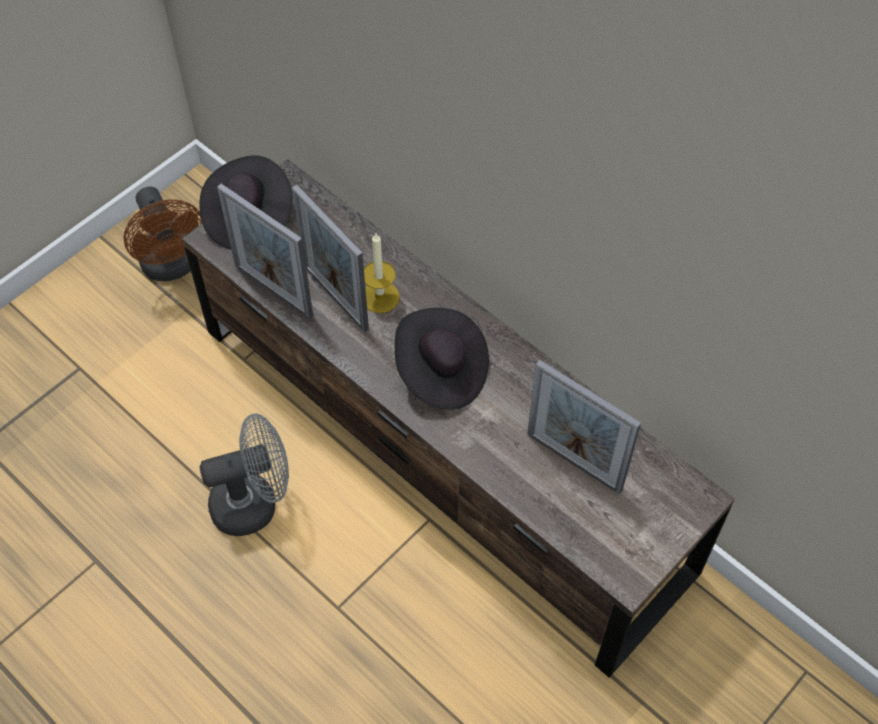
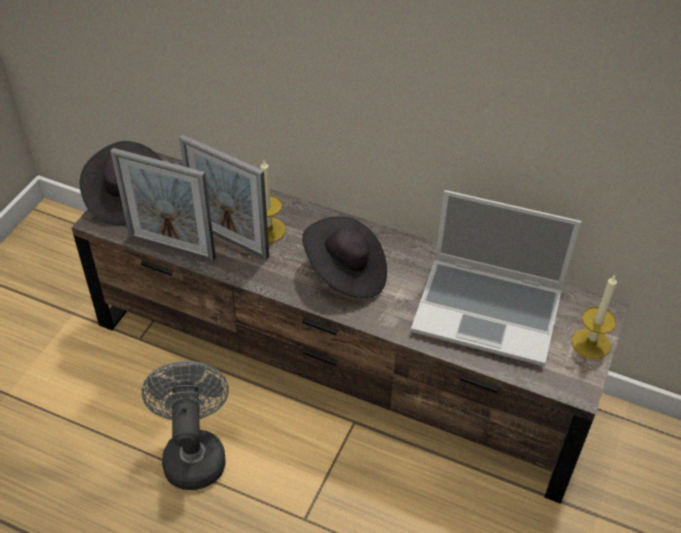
camera: 20 degrees left, 10 degrees down
brown fan [124,186,202,281] -> none
grey fan [199,413,289,536] -> grey fan turned 60 degrees counterclockwise [141,361,229,490]
picture frame [527,360,641,494] -> laptop [411,190,581,366]
none -> candle [572,275,617,359]

